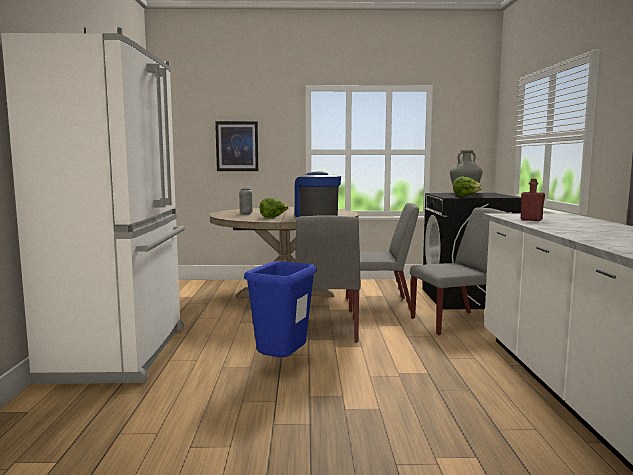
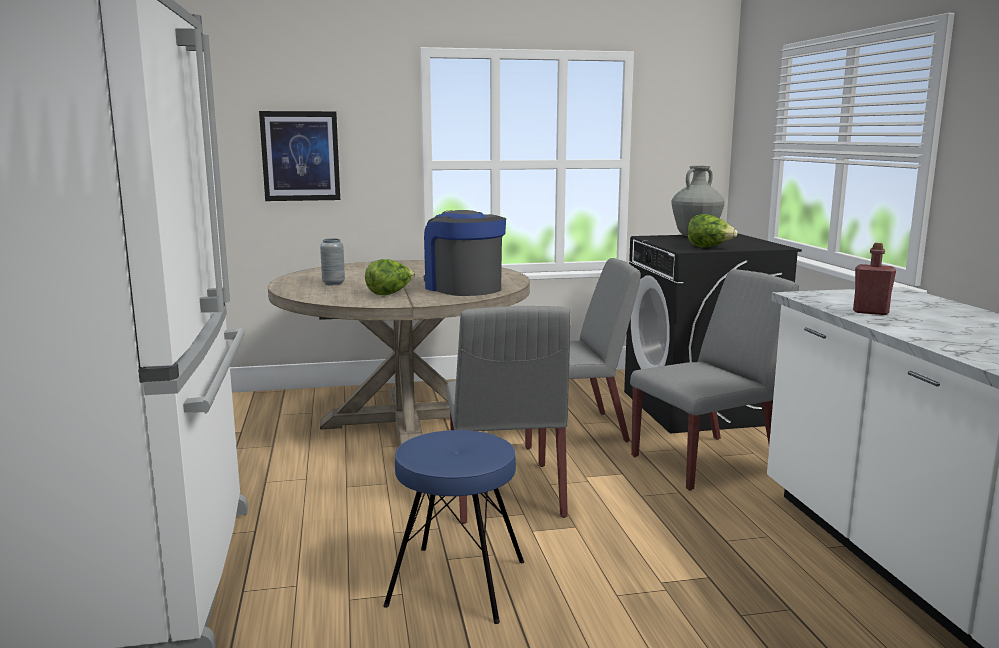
camera: 10 degrees left, 5 degrees up
blue trash can [244,261,317,357] -> blue stool [383,430,524,624]

